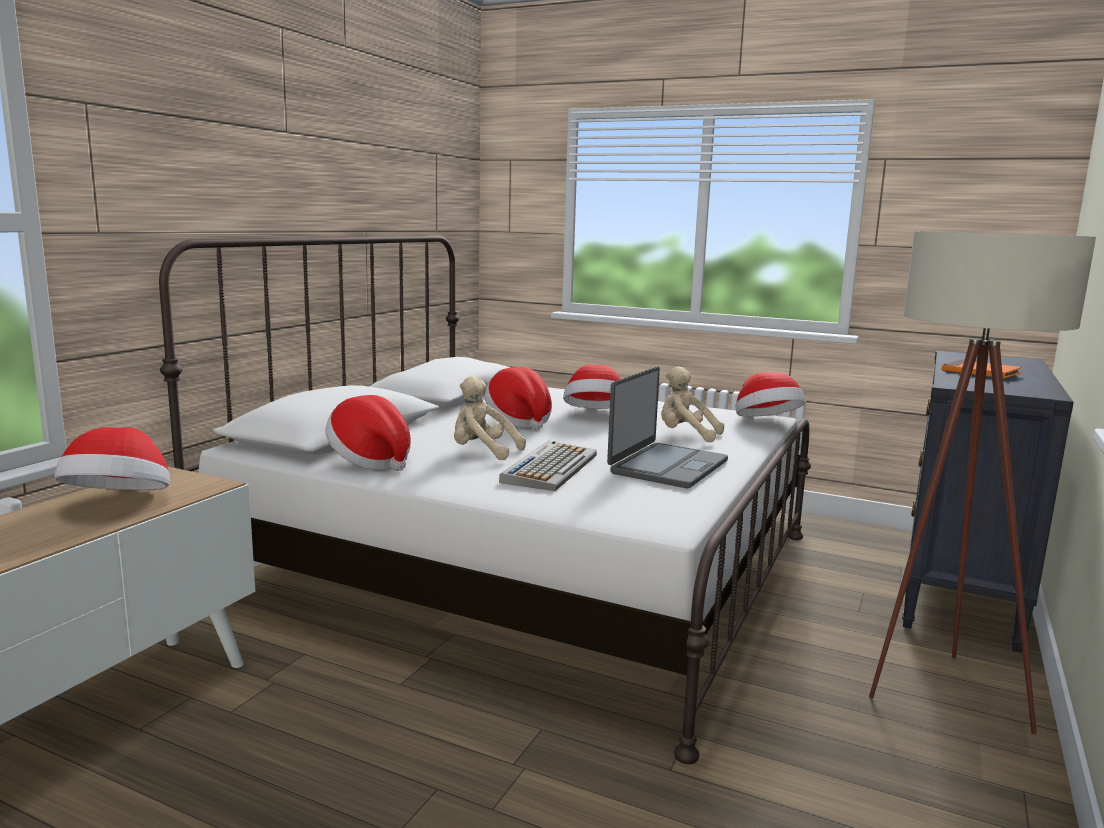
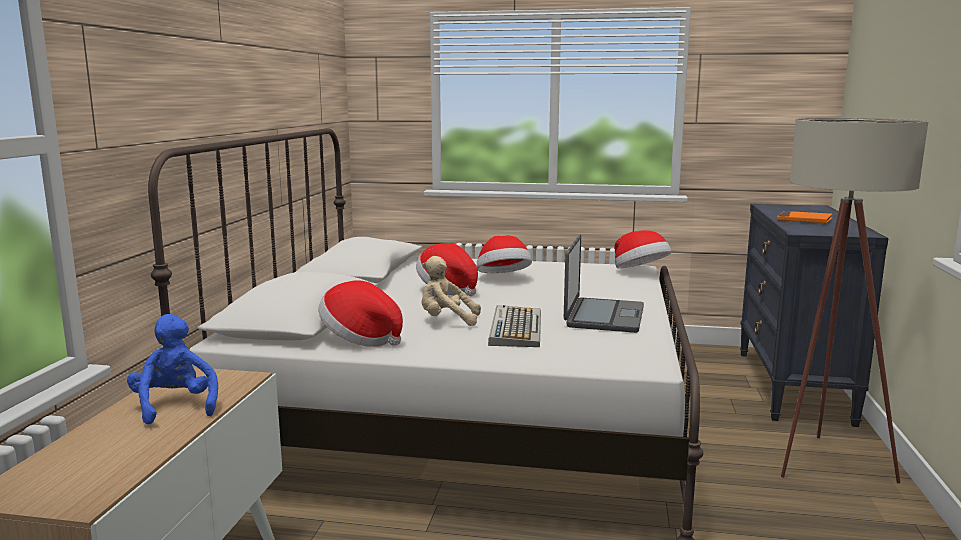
camera: 15 degrees left, 0 degrees up
hat [55,427,170,490] -> blue plush toy [127,314,218,424]
beige plush toy [661,366,724,442] -> none

